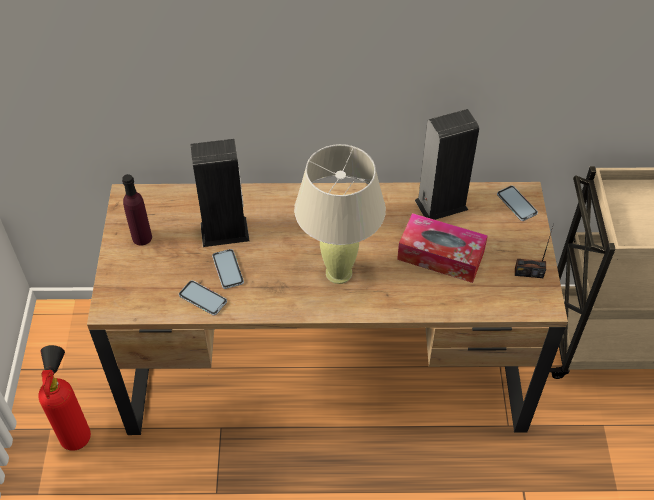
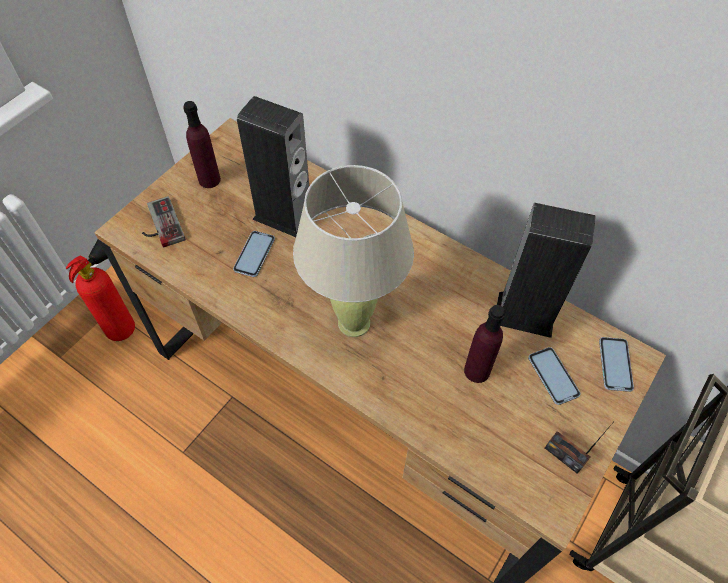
camera: 35 degrees right, 5 degrees up
phone [179,280,227,316] -> phone moved to [528,347,580,405]
tissue box [397,213,488,283] -> purple bottle [464,305,505,383]
none -> game controller [142,196,186,248]

